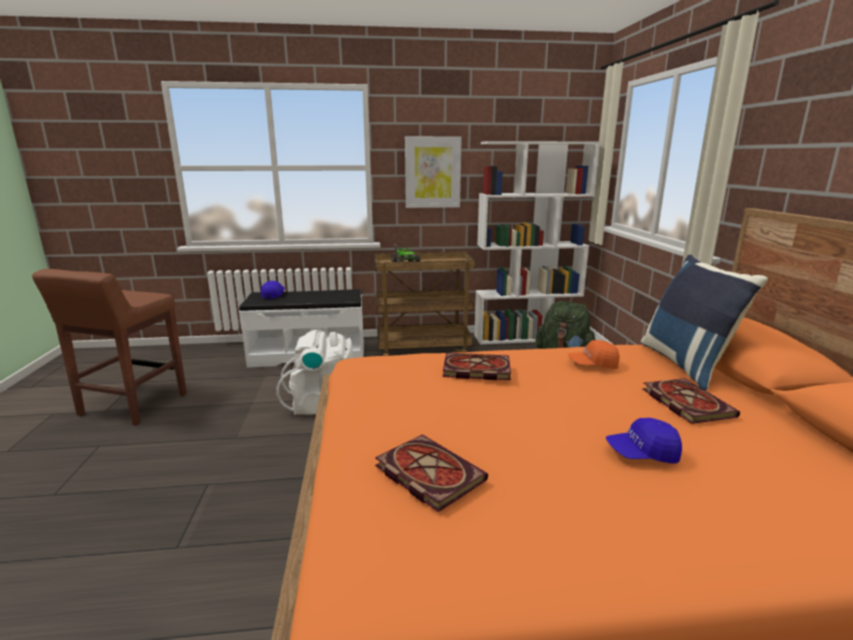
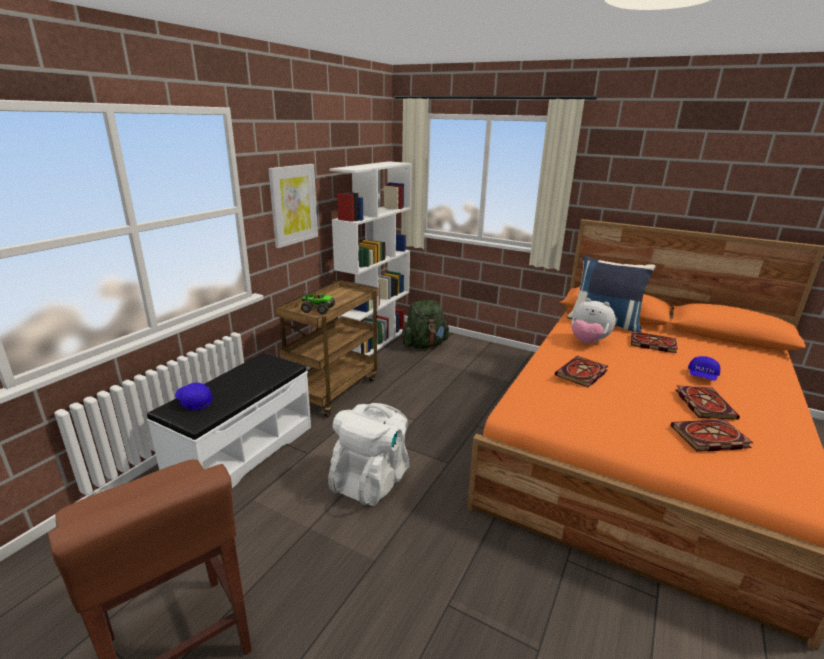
camera: 55 degrees left, 5 degrees up
orange cap [568,340,620,369] -> plush toy [571,298,616,343]
none -> book [675,386,740,420]

